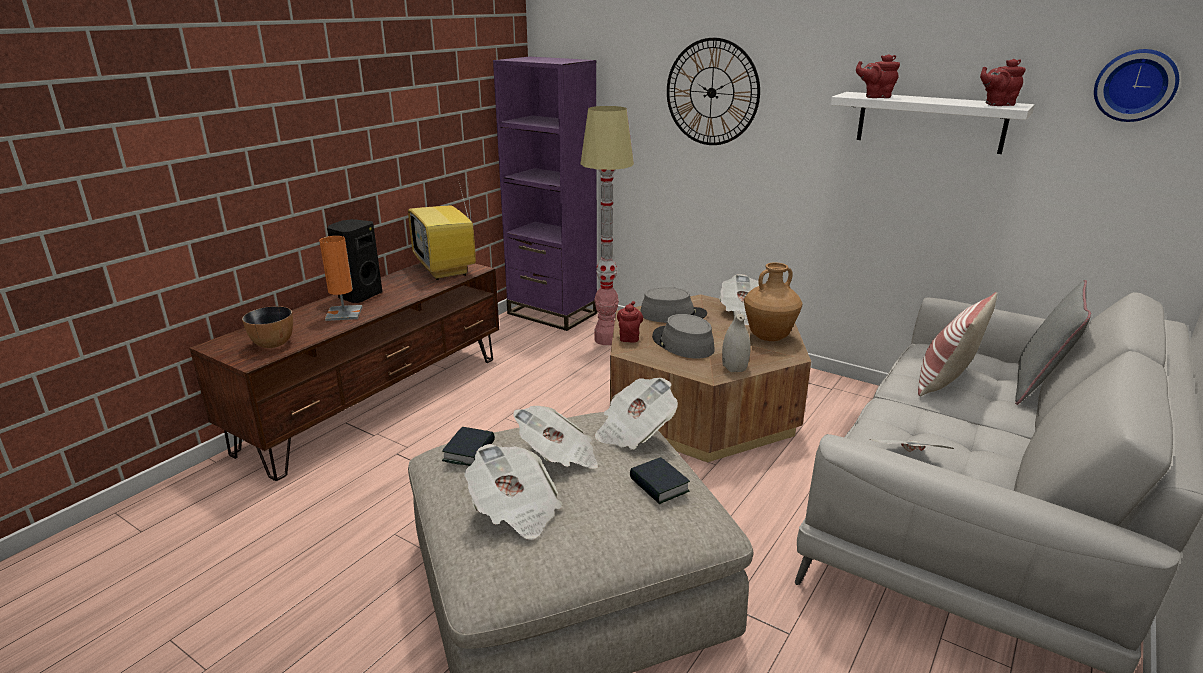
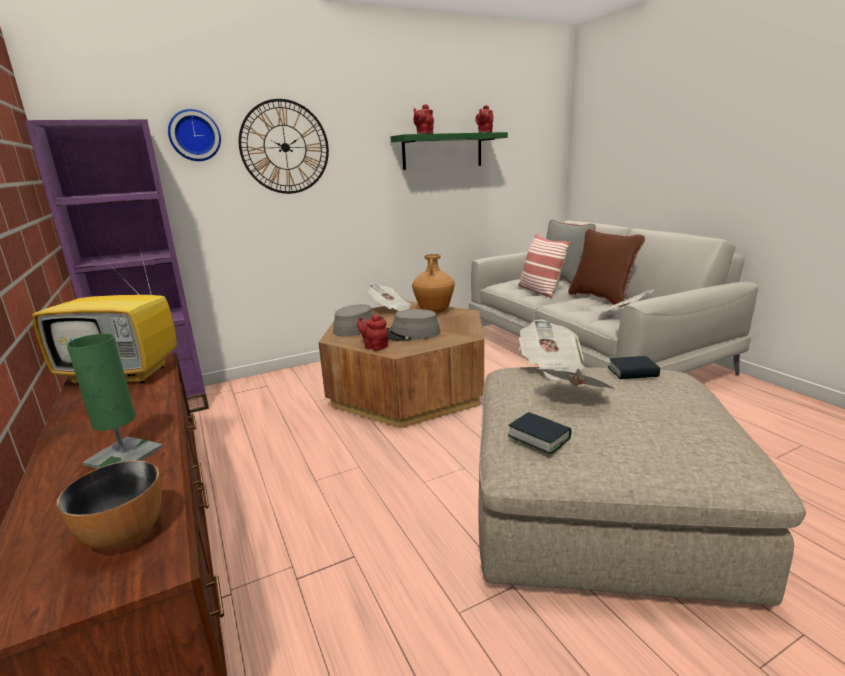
camera: 60 degrees left, 5 degrees down
orange table lamp [319,236,362,321] -> green table lamp [67,333,163,469]
black speaker [327,219,382,303] -> none
newspaper [465,444,562,540] -> none
floor lamp [580,106,634,345] -> none
white vase [722,310,751,372] -> none
white shelf [831,92,1034,154] -> green shelf [391,132,508,170]
wall clock [1094,49,1179,122] -> wall clock moved to [168,109,221,161]
none -> brown pillow [568,229,645,307]

